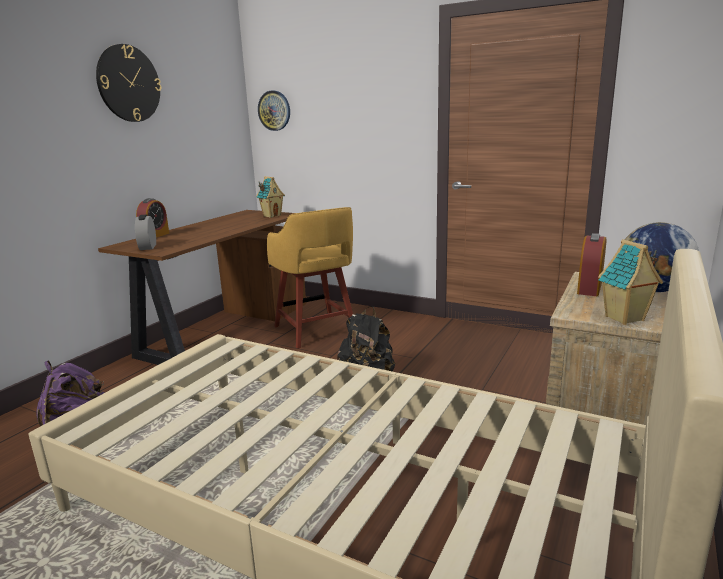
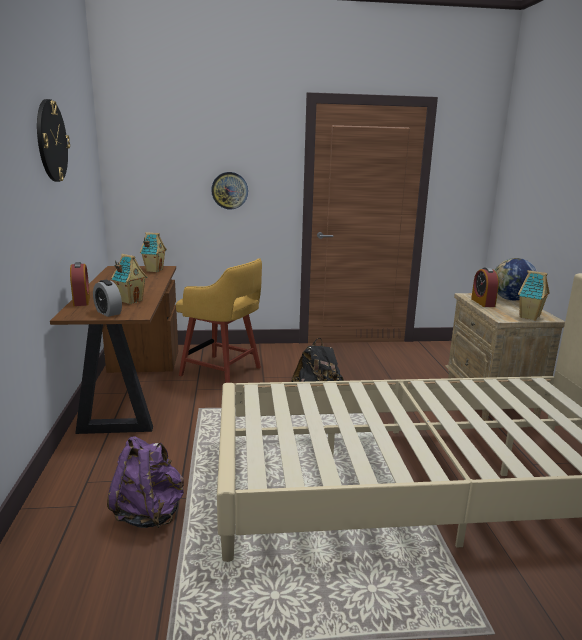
camera: 35 degrees left, 0 degrees up
wall clock [258,91,290,131] -> wall clock moved to [211,172,248,209]
none -> toy house [111,254,147,304]

